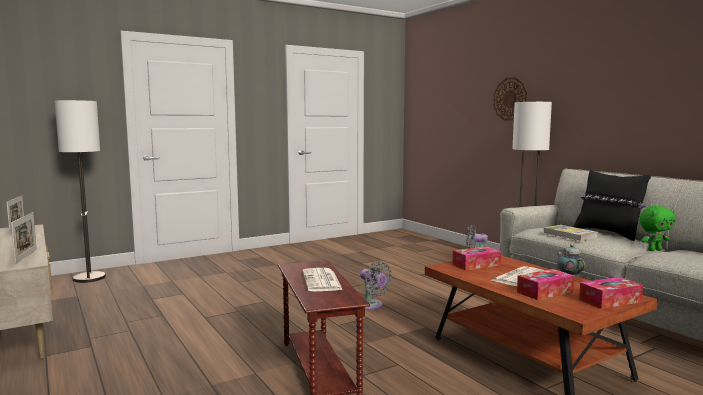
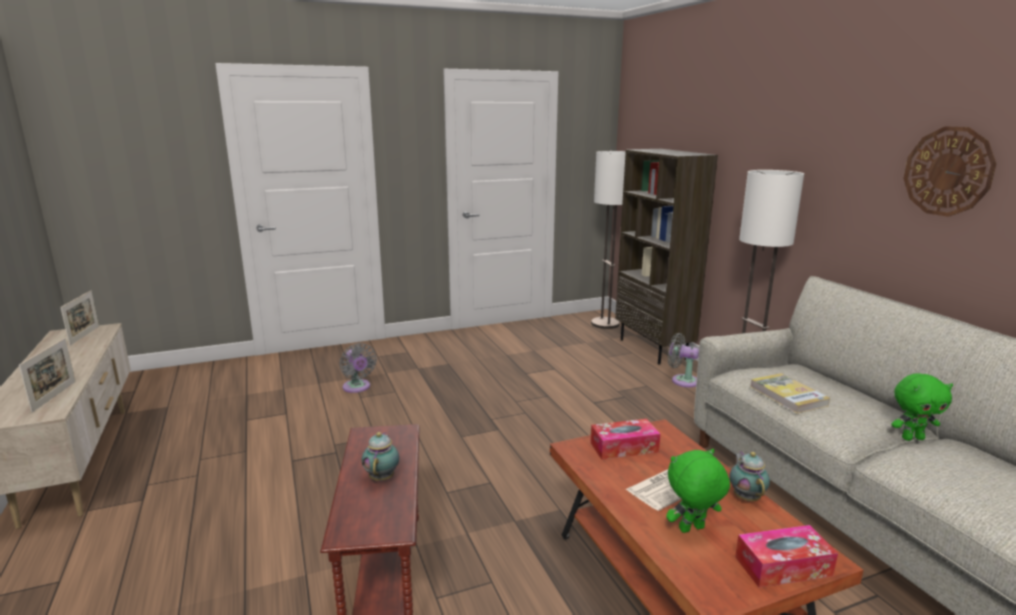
camera: 10 degrees right, 10 degrees up
floor lamp [55,100,106,283] -> floor lamp moved to [591,151,626,329]
newspaper [303,268,343,291] -> teapot [362,432,399,481]
grey fan [360,261,392,310] -> grey fan moved to [339,343,377,393]
wall clock [493,77,527,120] -> wall clock moved to [903,126,996,217]
tissue box [517,269,575,300] -> green plush toy [666,449,730,533]
black pillow [573,170,651,241] -> none
none -> brown bookcase [615,149,718,365]

